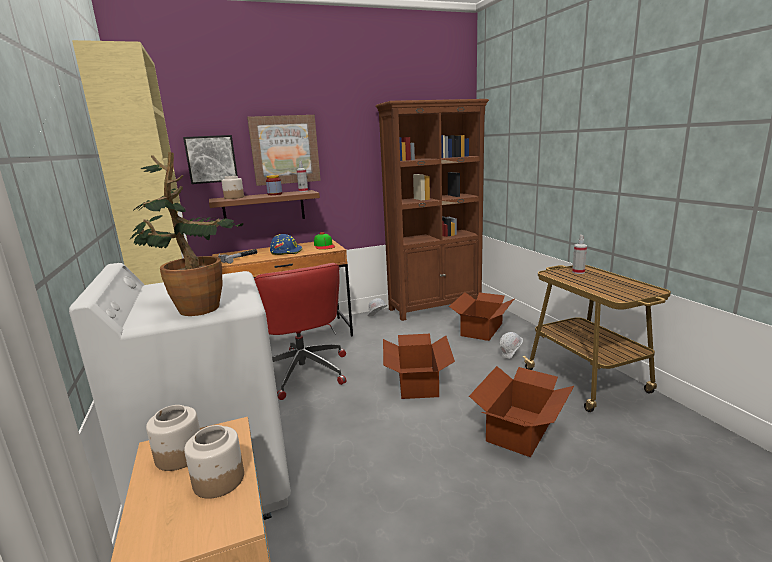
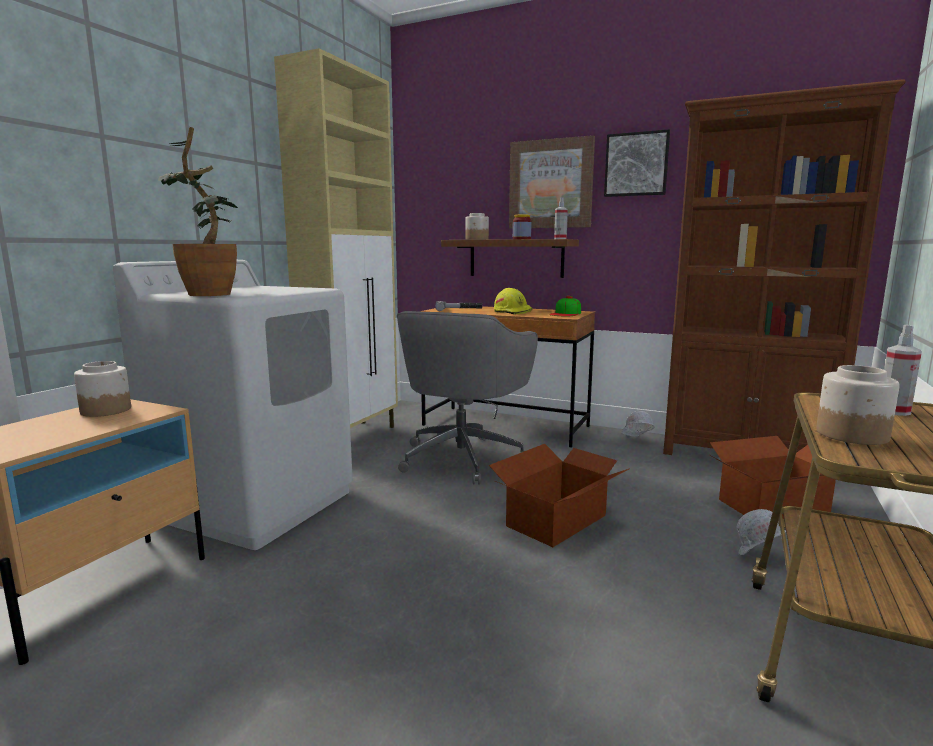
camera: 45 degrees right, 5 degrees down
picture [183,135,238,184] -> picture moved to [604,129,670,197]
jar [184,425,244,499] -> jar moved to [816,365,900,445]
red office chair [254,263,346,400] -> grey office chair [397,311,538,485]
blue hard hat [270,234,302,255] -> yellow hard hat [494,288,533,315]
cardboard box [469,366,574,457] -> none

